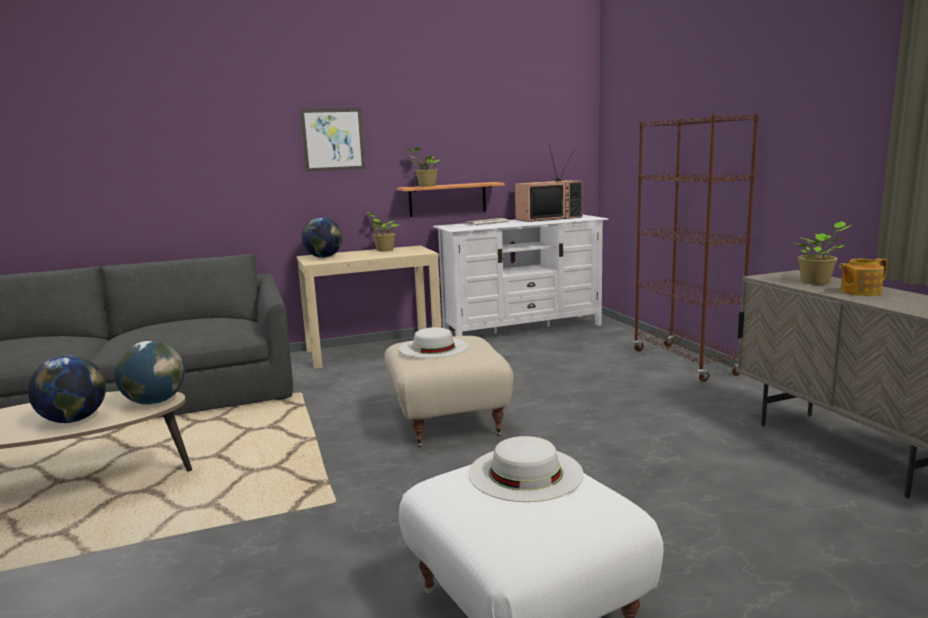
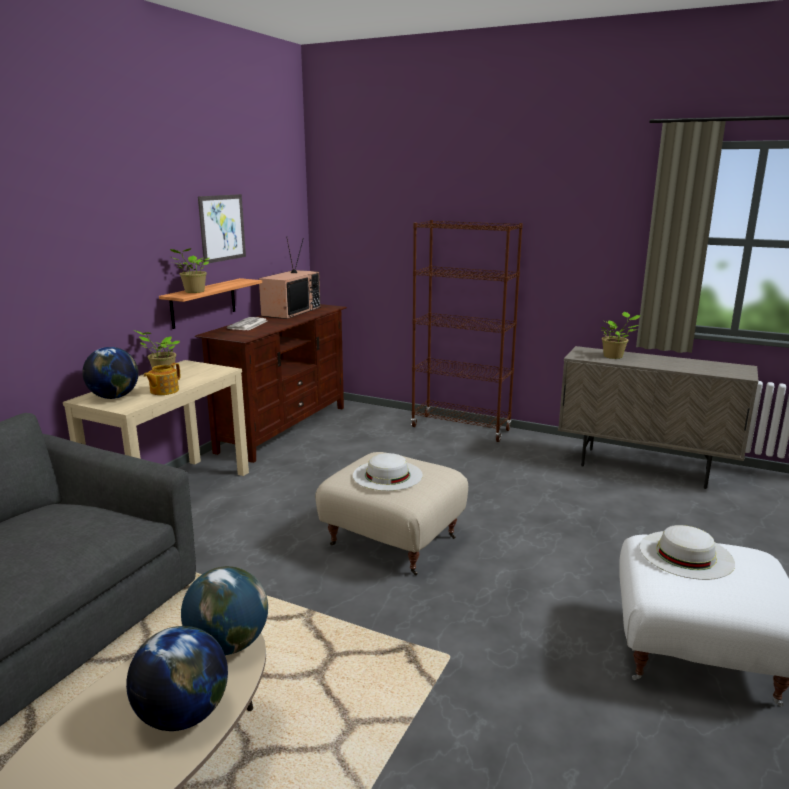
camera: 45 degrees left, 5 degrees up
picture [300,108,366,172] -> picture moved to [198,194,246,263]
white tv stand [433,215,609,336] -> brown tv stand [195,304,347,463]
teapot [839,258,887,296] -> teapot moved to [144,363,180,395]

